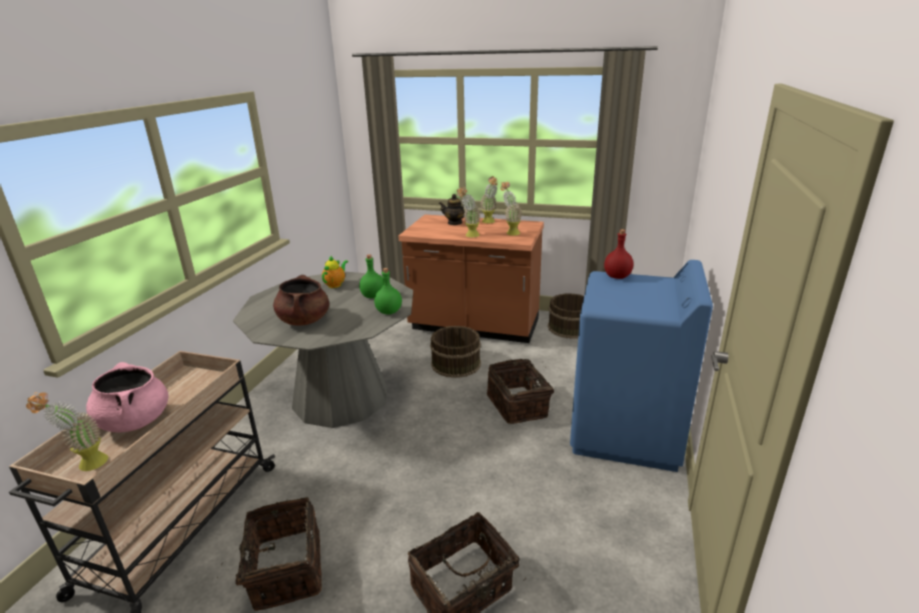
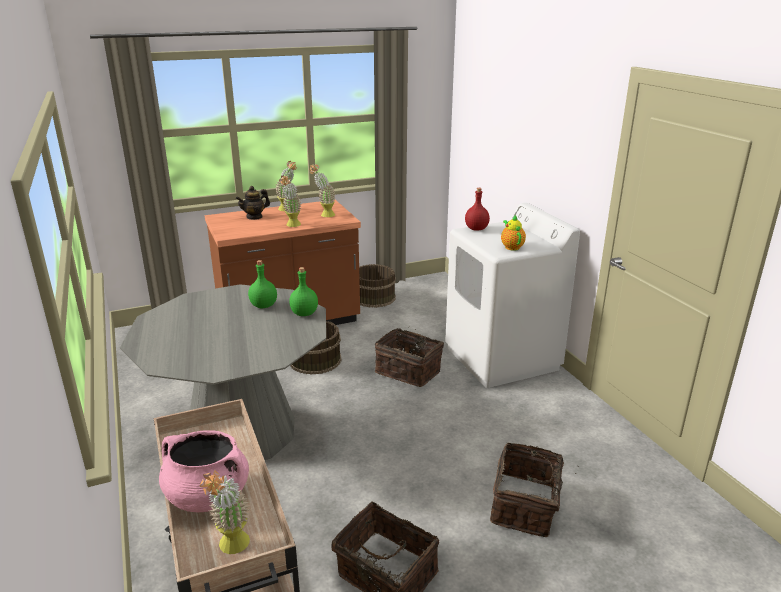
camera: 40 degrees left, 0 degrees up
brown cooking pot [273,275,329,326] -> none
teapot [322,256,348,288] -> teapot moved to [501,215,526,251]
blue washing machine [570,260,713,472] -> white washing machine [445,203,580,388]

